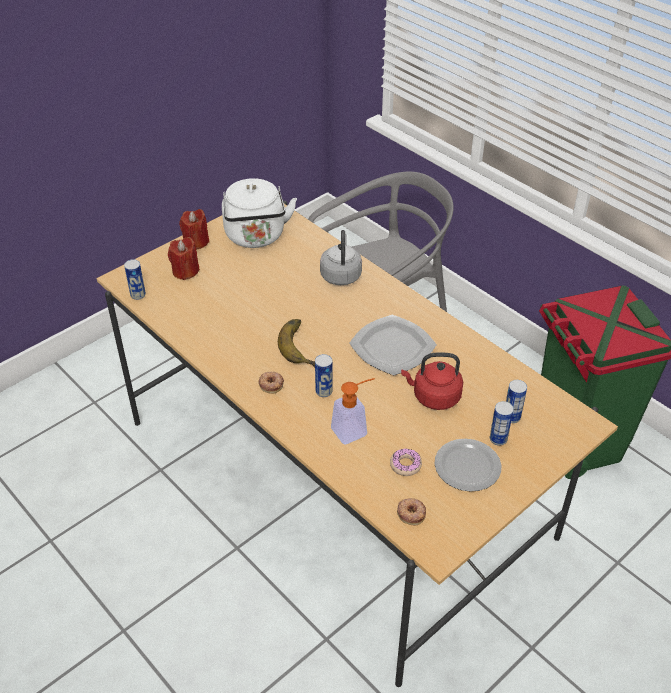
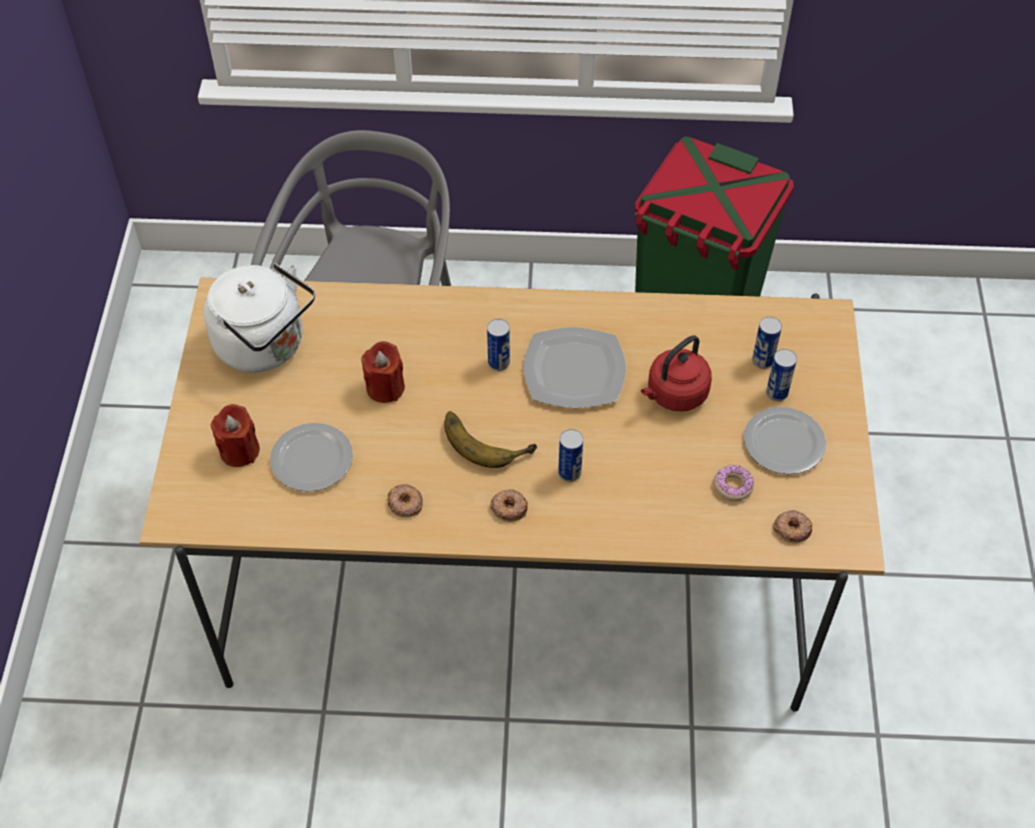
camera: 45 degrees left, 10 degrees up
can [124,259,146,300] -> can moved to [487,319,510,371]
red candle [179,209,209,249] -> red candle moved to [361,341,405,403]
grey kettle [320,230,362,285] -> none
soap dispenser [331,378,375,445] -> none
none -> plate [270,423,353,492]
none -> donut [388,484,423,517]

